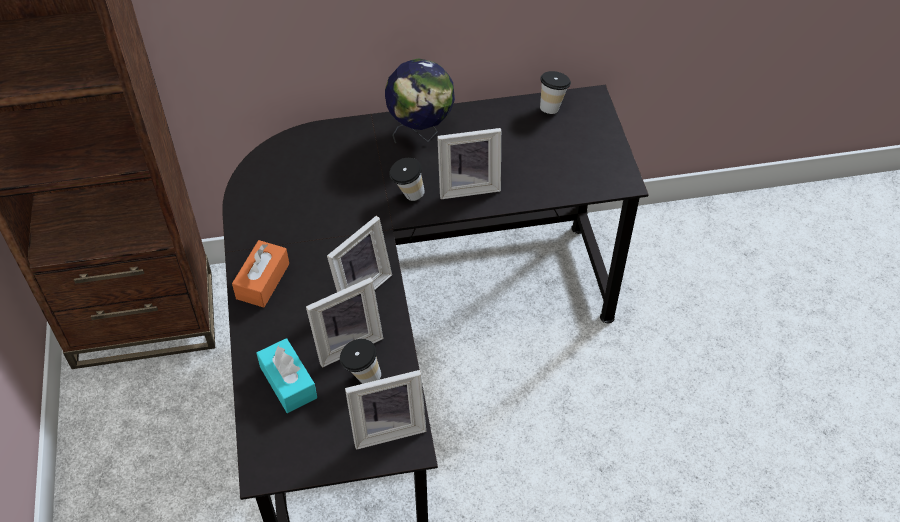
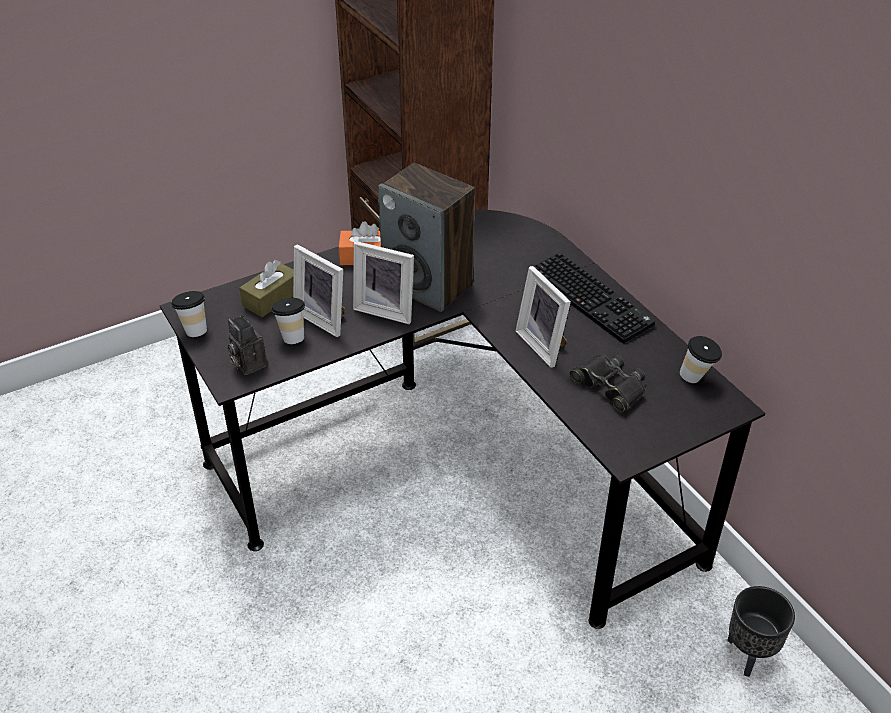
camera: 70 degrees right, 10 degrees down
turquoise tissue box [256,338,317,413] -> brown tissue box [239,260,294,317]
picture frame [345,370,426,450] -> camera [228,315,267,375]
globe [385,59,455,143] -> keyboard [534,252,655,343]
cup [389,158,425,201] -> cup moved to [171,291,207,337]
none -> speaker [378,163,475,312]
none -> black binoculars [569,355,646,413]
none -> black planter [727,586,795,677]

